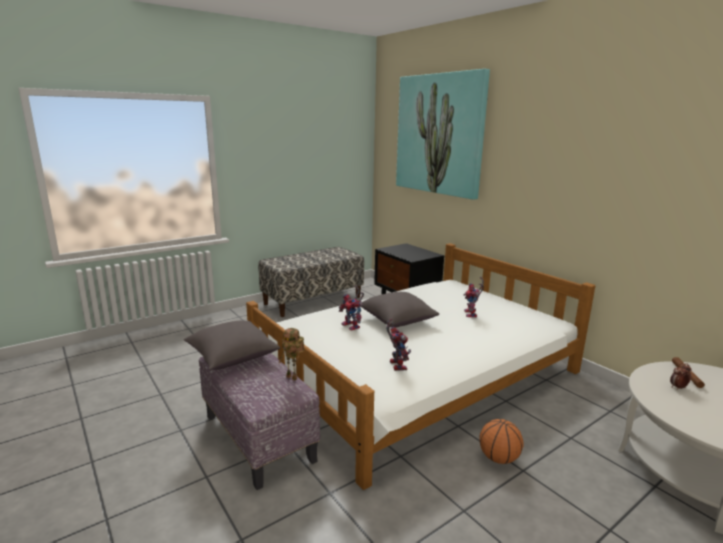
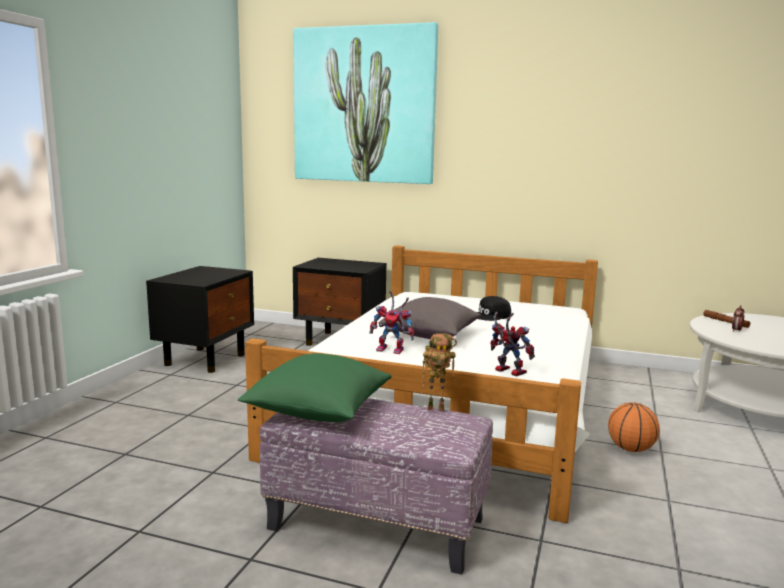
camera: 35 degrees left, 5 degrees down
grey pillow [184,320,280,370] -> green pillow [238,353,391,422]
bench [258,247,364,317] -> black nightstand [146,266,254,373]
toy robot [463,277,484,317] -> black cap [477,296,511,321]

